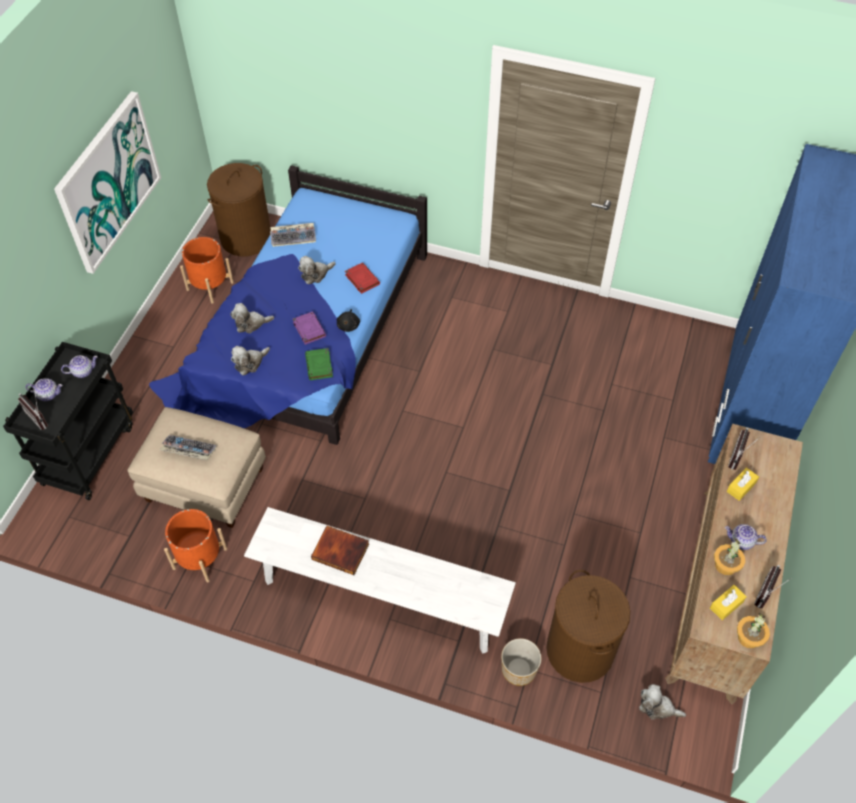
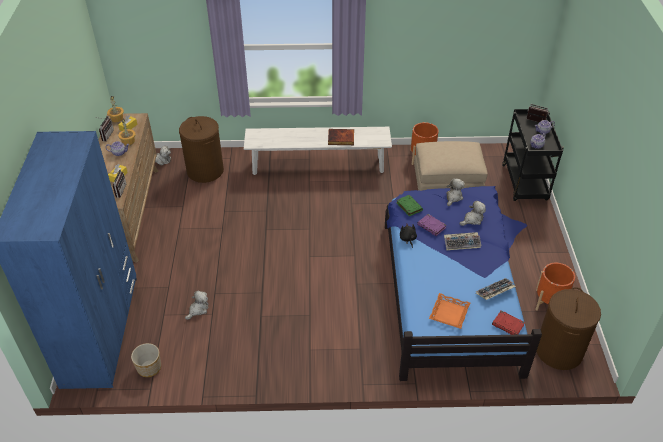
camera: 160 degrees right, 10 degrees down
picture [54,91,161,274] -> none
keyboard [160,435,217,460] -> keyboard moved to [444,232,481,250]
plush toy [298,256,336,284] -> plush toy moved to [185,290,209,320]
red book [345,263,380,294] -> red book moved to [492,310,525,335]
planter [501,638,542,686] -> planter moved to [131,343,161,377]
none -> orange tray [429,293,470,329]

